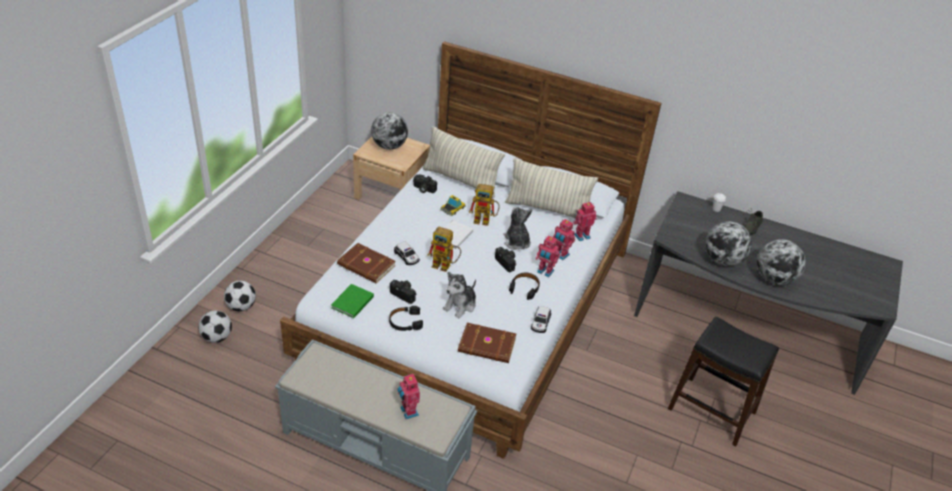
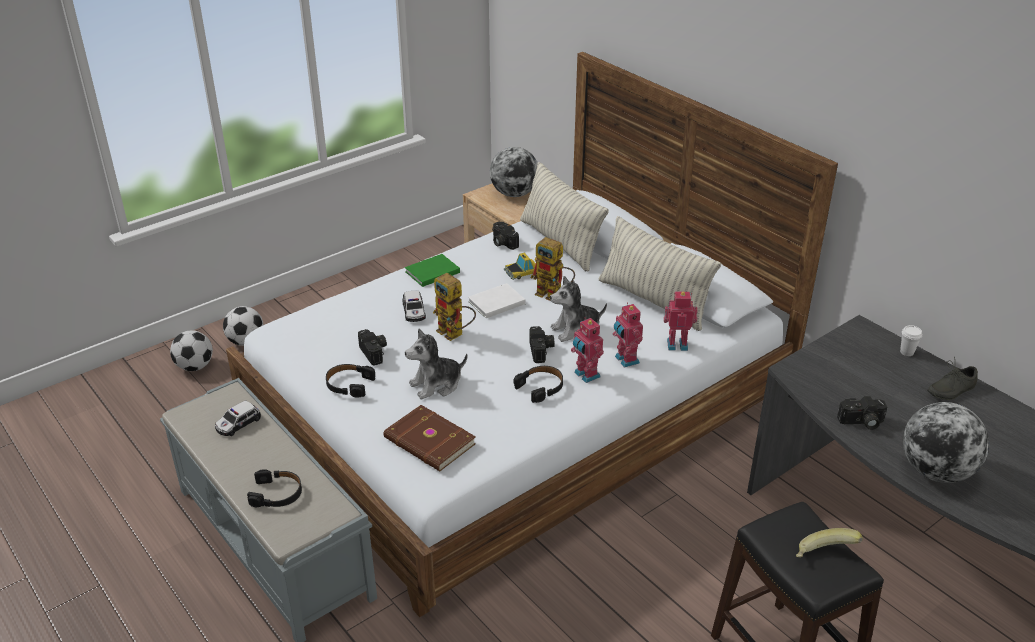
camera: 30 degrees right, 5 degrees down
green book [331,284,374,318] -> green book moved to [405,254,460,287]
brown book [337,243,396,283] -> none
toy robot [398,373,420,419] -> black headphones [247,469,302,507]
plush toy [504,207,532,250] -> plush toy turned 120 degrees counterclockwise [550,276,607,342]
toy car [531,306,551,333] -> toy car moved to [215,400,261,436]
globe [705,221,752,266] -> camera [837,396,887,430]
none -> banana [796,528,863,558]

